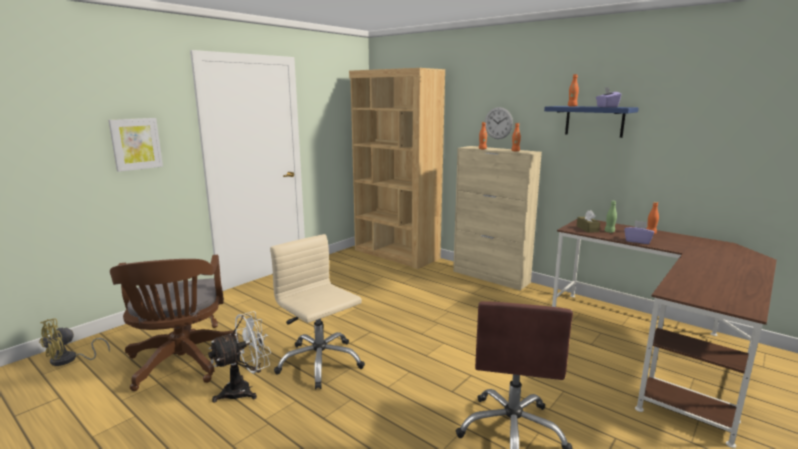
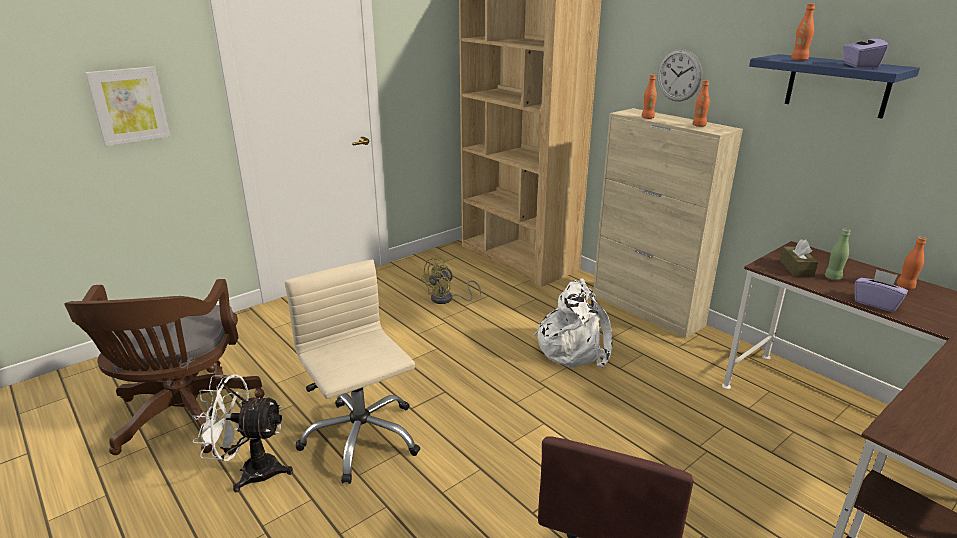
camera: 10 degrees right, 10 degrees up
yellow fan [39,319,110,366] -> yellow fan moved to [421,258,481,304]
white fan [208,311,271,403] -> white fan turned 150 degrees counterclockwise [192,374,293,492]
none -> white backpack [533,278,612,368]

